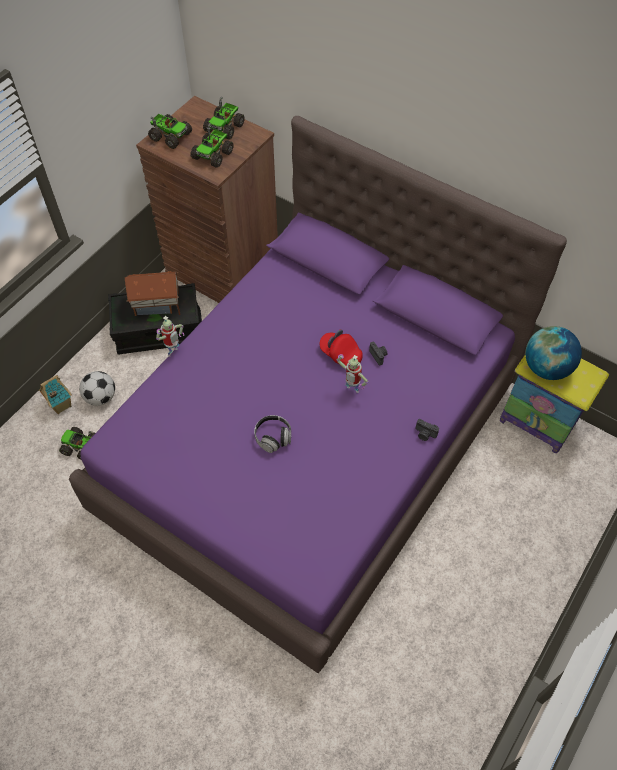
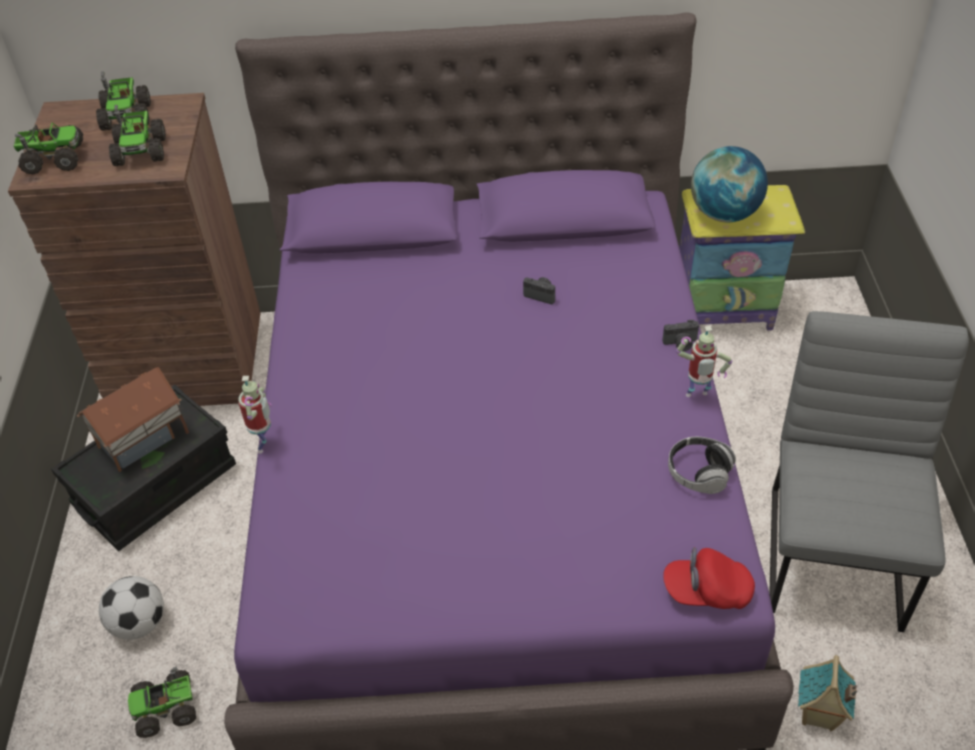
camera: 35 degrees left, 10 degrees down
toy house [38,375,72,414] -> toy house moved to [798,655,857,732]
headphones [254,415,291,453] -> headphones moved to [668,437,736,494]
red cap [320,329,363,366] -> red cap moved to [663,547,755,609]
toy robot [337,354,368,393] -> toy robot moved to [676,326,732,397]
none -> grey chair [769,311,969,632]

